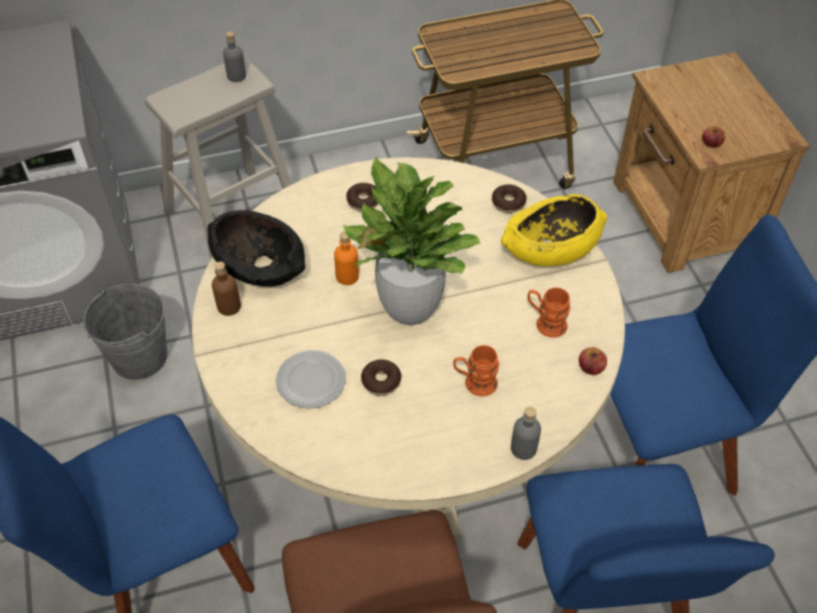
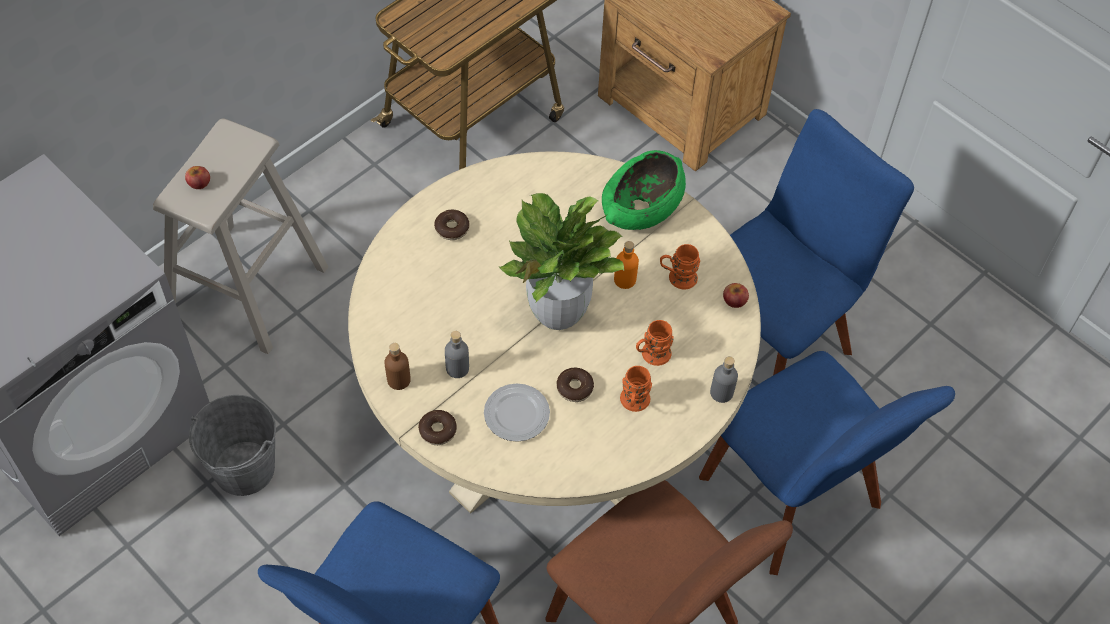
camera: 30 degrees left, 5 degrees up
black bowl [207,210,305,287] -> none
grey bottle [223,31,246,82] -> grey bottle moved to [445,331,469,378]
orange bottle [334,231,359,285] -> orange bottle moved to [614,241,639,289]
donut [492,184,526,213] -> donut moved to [418,410,457,445]
yellow bowl [501,194,607,266] -> green bowl [602,150,686,230]
apple [702,126,725,148] -> apple moved to [185,166,210,189]
none -> orange mug [620,366,652,412]

